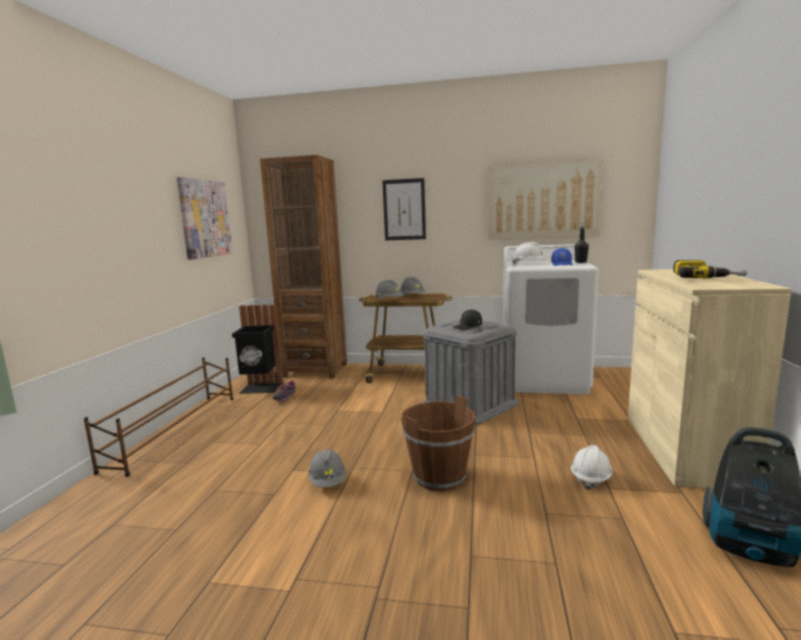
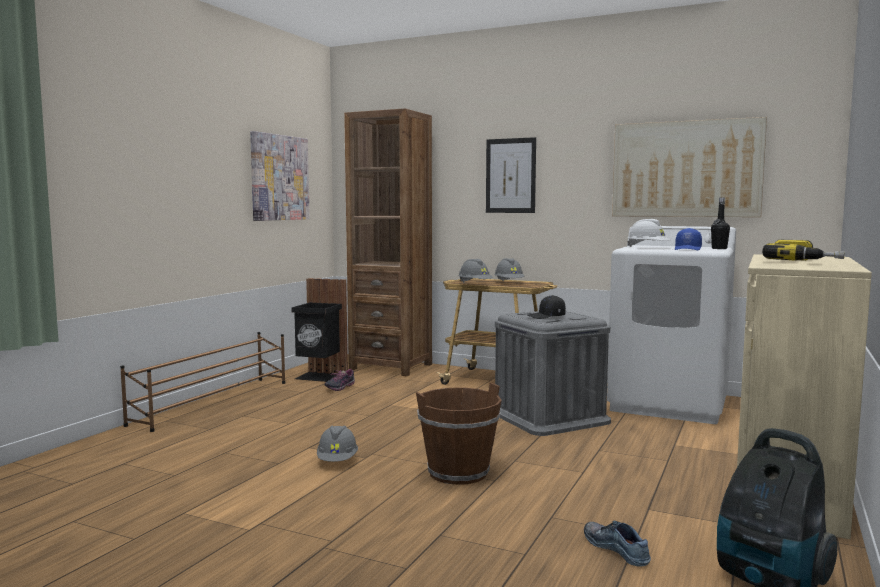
camera: 15 degrees right, 5 degrees down
white hard hat [571,445,612,490] -> none
none -> shoe [584,520,651,567]

